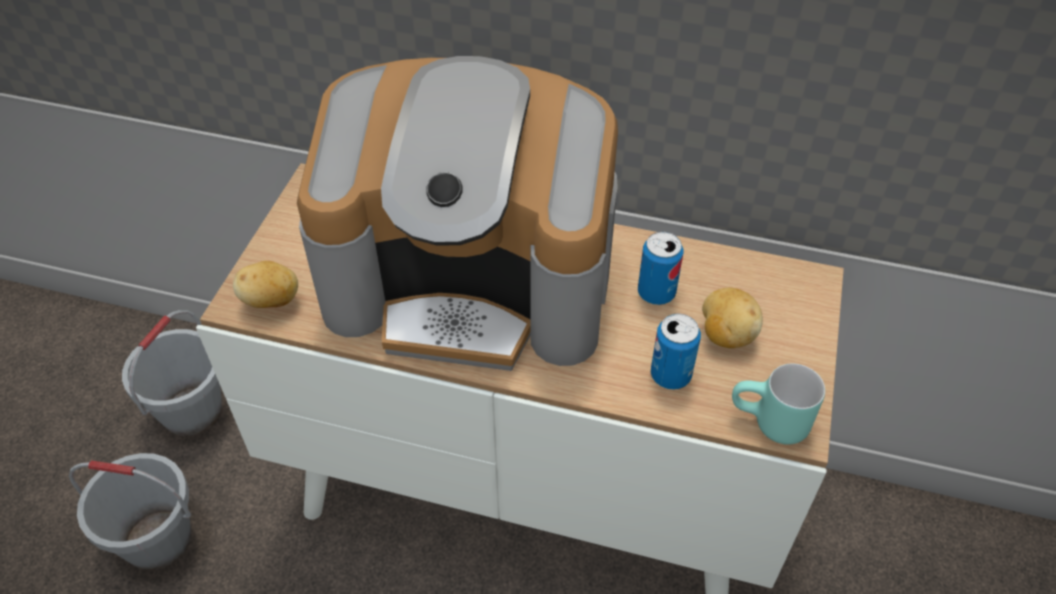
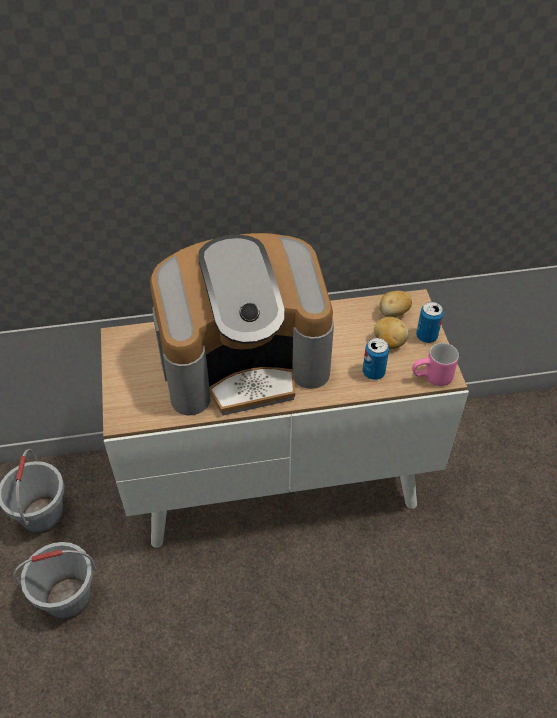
camera: 25 degrees left, 0 degrees up
potato [233,261,298,308] -> potato moved to [379,291,412,317]
can [638,232,683,305] -> can moved to [416,302,444,343]
turquoise mug [732,364,825,445] -> pink mug [412,343,459,386]

